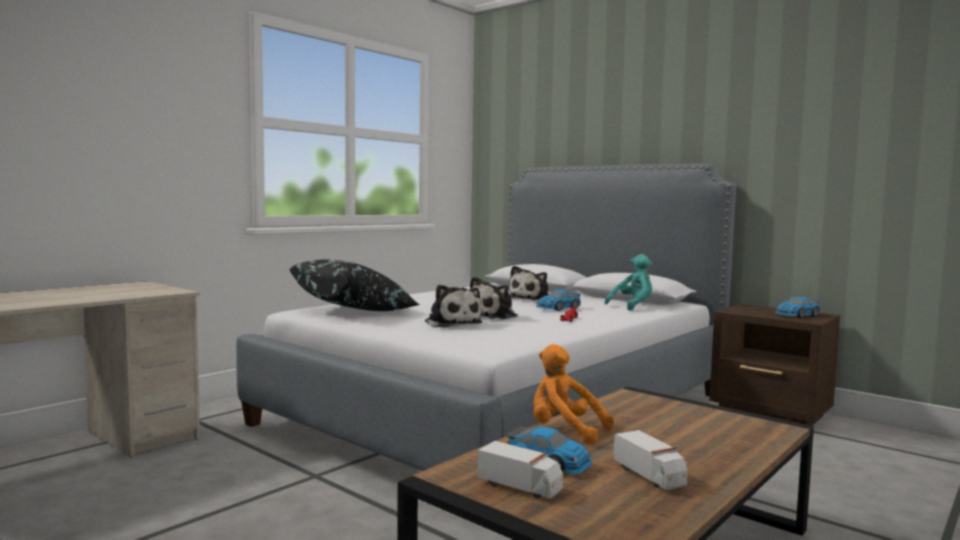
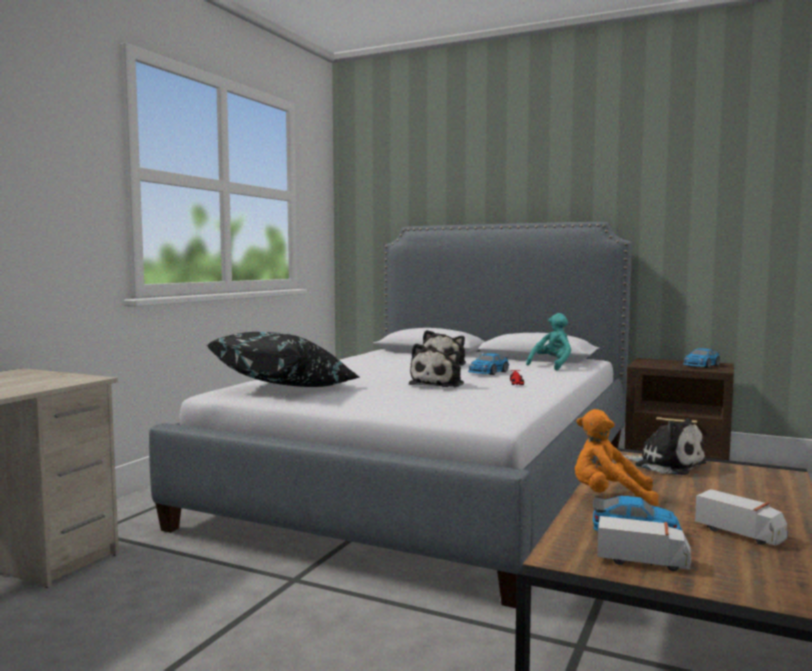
camera: 15 degrees left, 0 degrees up
plush toy [425,285,482,328] -> plush toy moved to [623,418,706,475]

